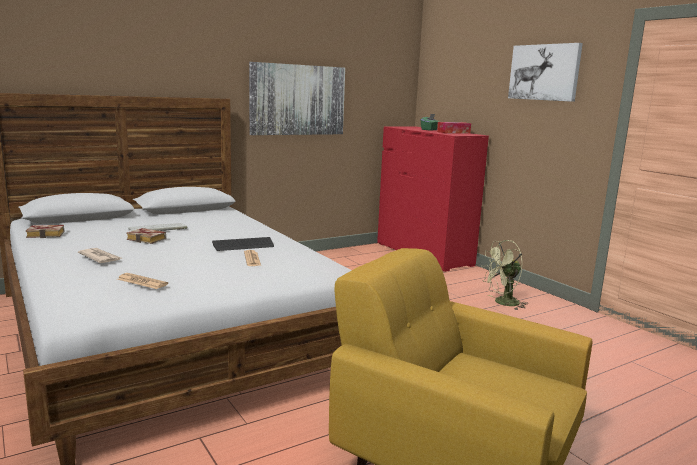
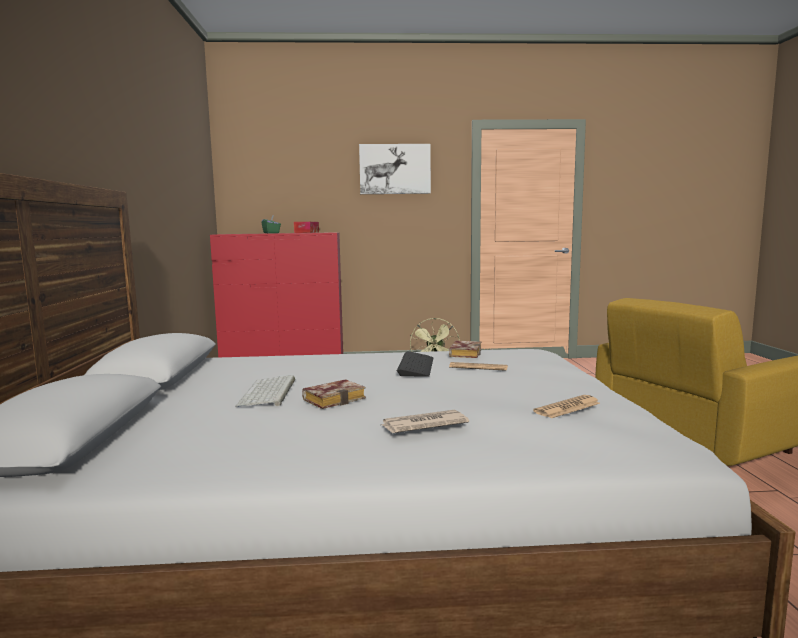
camera: 60 degrees left, 5 degrees down
book [25,225,65,238] -> book moved to [449,341,481,358]
picture [249,62,345,135] -> none

